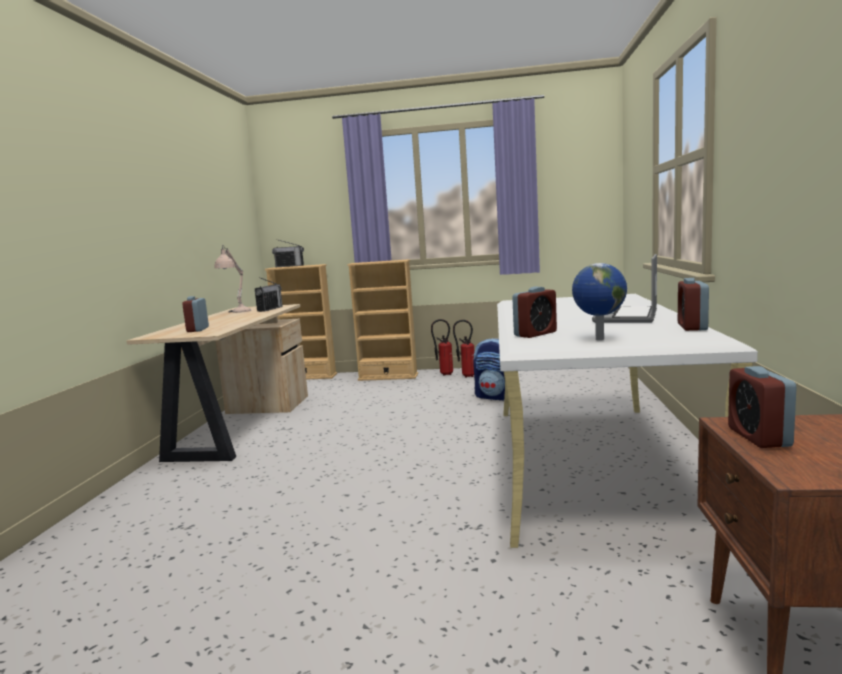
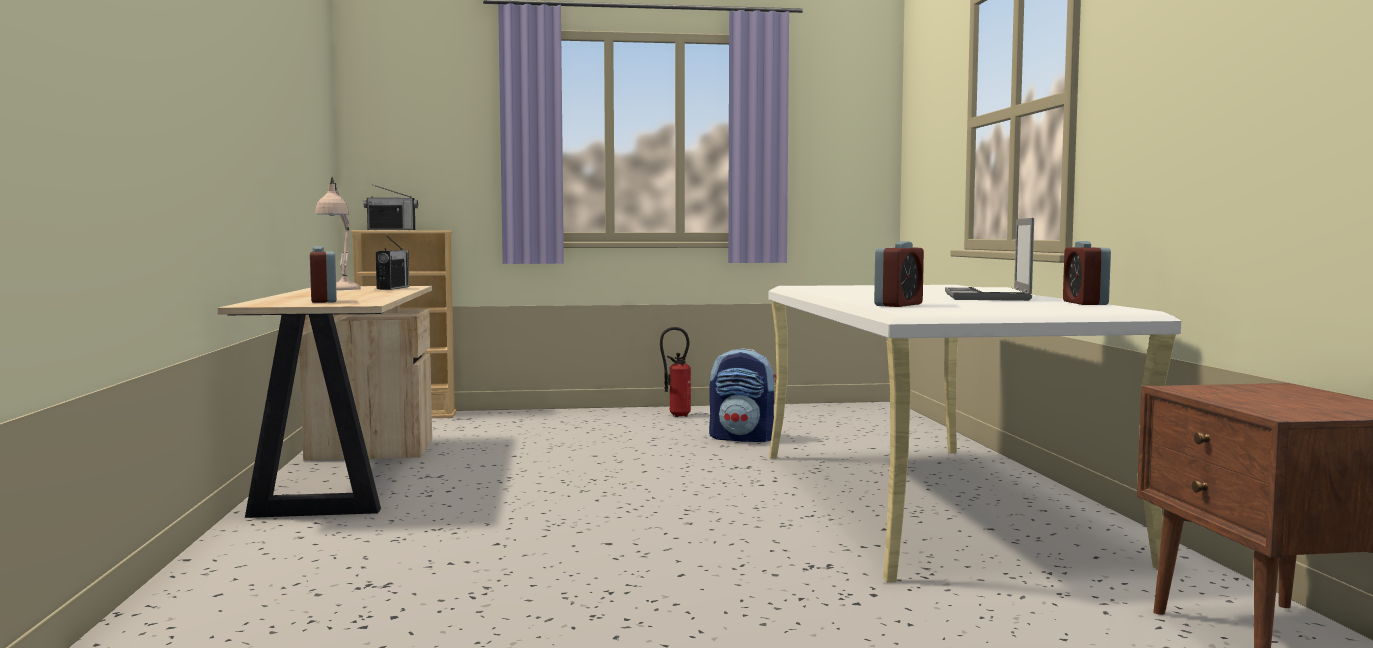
camera: 15 degrees left, 5 degrees down
beige bookcase [347,259,418,381] -> none
fire extinguisher [431,319,453,376] -> none
globe [572,263,627,340] -> none
alarm clock [728,366,797,448] -> none

